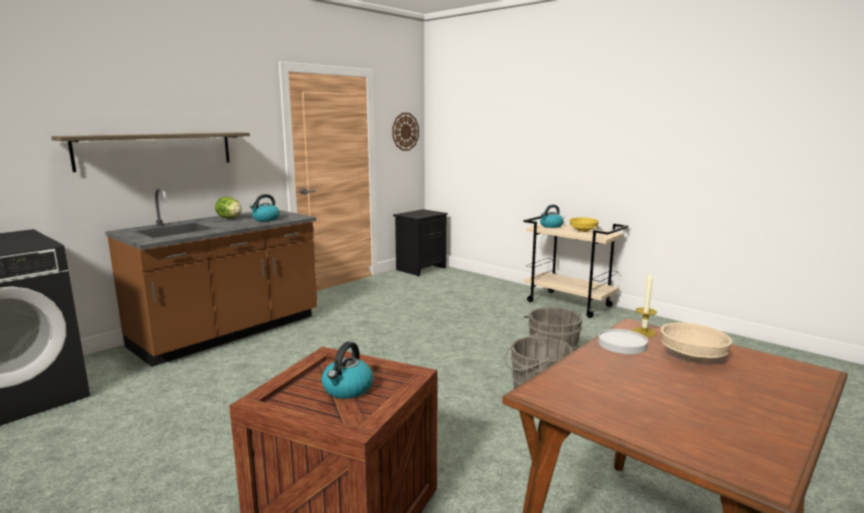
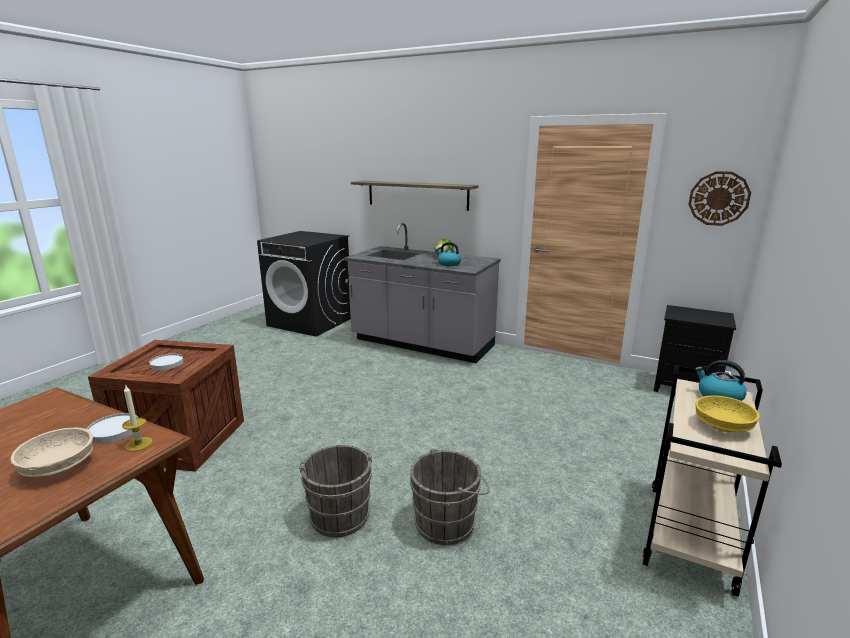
camera: 75 degrees right, 5 degrees up
brown counter [105,188,317,367] -> grey counter [344,223,500,363]
kettle [321,342,373,399] -> white plate [149,354,183,370]

